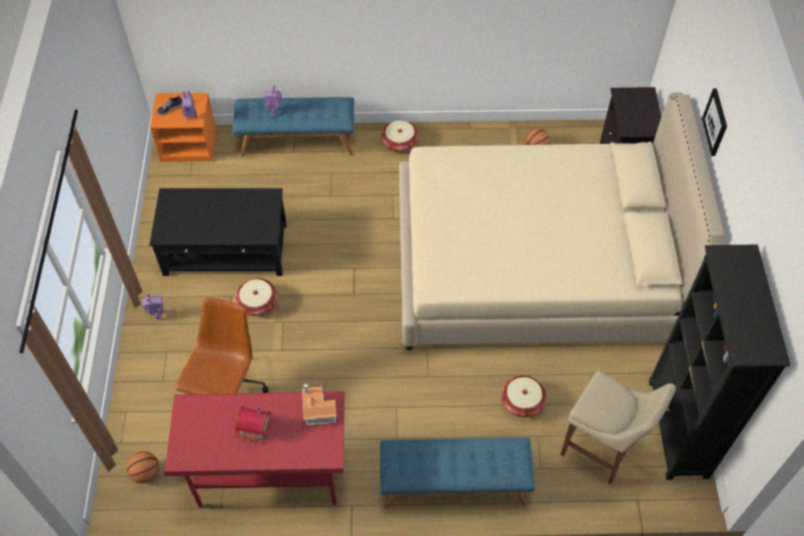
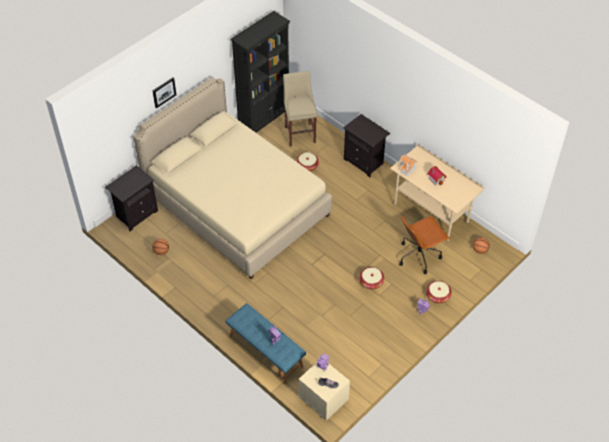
camera: 135 degrees left, 5 degrees down
black coffee table [149,188,287,276] -> none
orange nightstand [150,93,216,162] -> beige nightstand [299,363,350,421]
red desk [163,392,345,508] -> beige desk [390,144,484,242]
blue bench [380,438,535,508] -> black nightstand [343,114,390,177]
basket [381,120,419,153] -> basket moved to [426,281,452,303]

